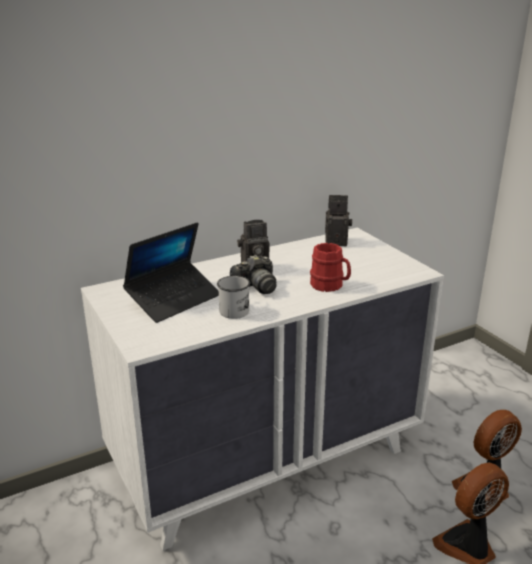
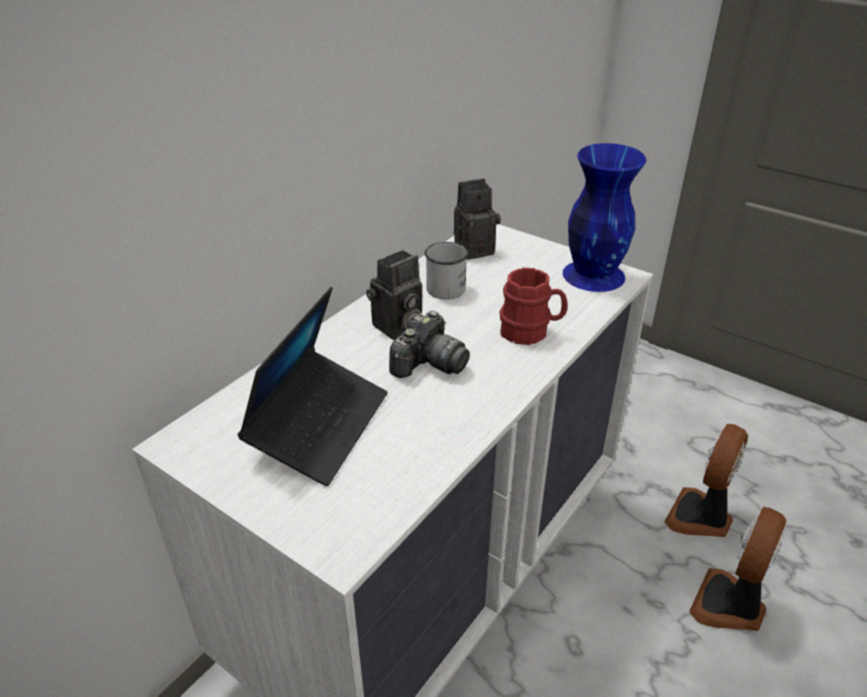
camera: 25 degrees left, 10 degrees up
white mug [217,276,250,319] -> white mug moved to [425,242,468,300]
none -> blue vase [563,143,647,292]

